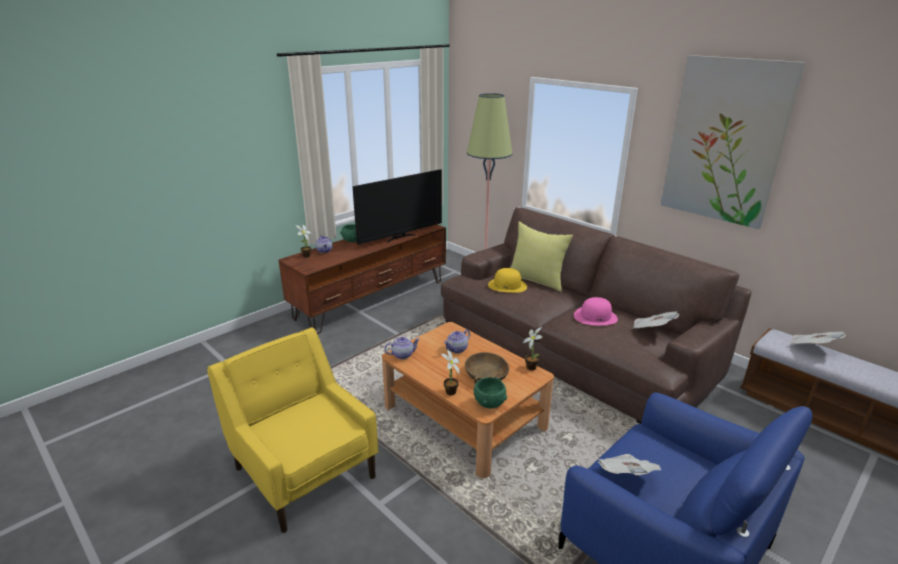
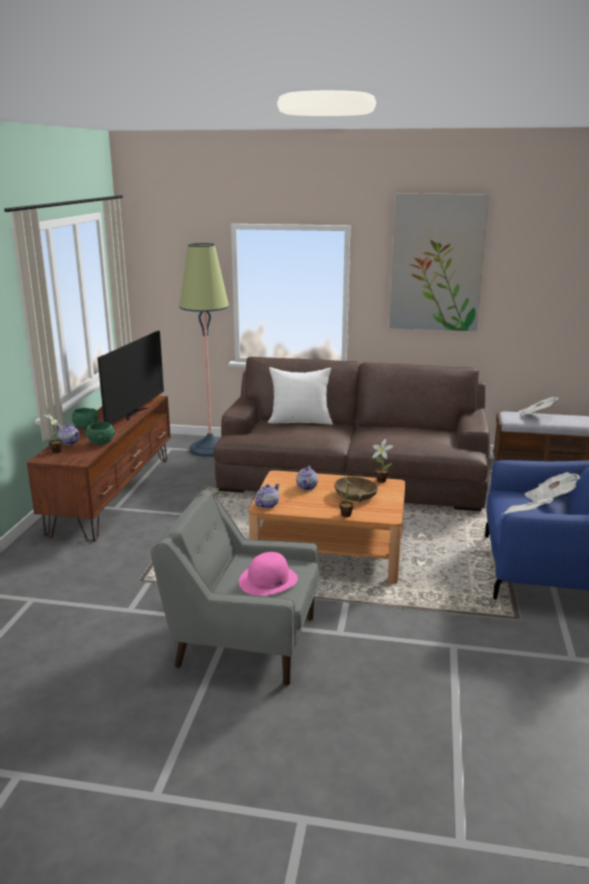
camera: 35 degrees left, 5 degrees down
yellow armchair [207,327,378,533] -> grey armchair [151,489,319,686]
green bowl [474,377,507,409] -> green bowl moved to [86,421,115,445]
yellow hat [488,268,527,293] -> none
yellow pillow [510,222,573,291] -> white pillow [268,367,333,425]
pink hat [574,297,618,325] -> pink hat moved to [239,552,298,596]
newspaper [632,311,679,329] -> newspaper moved to [525,472,580,501]

